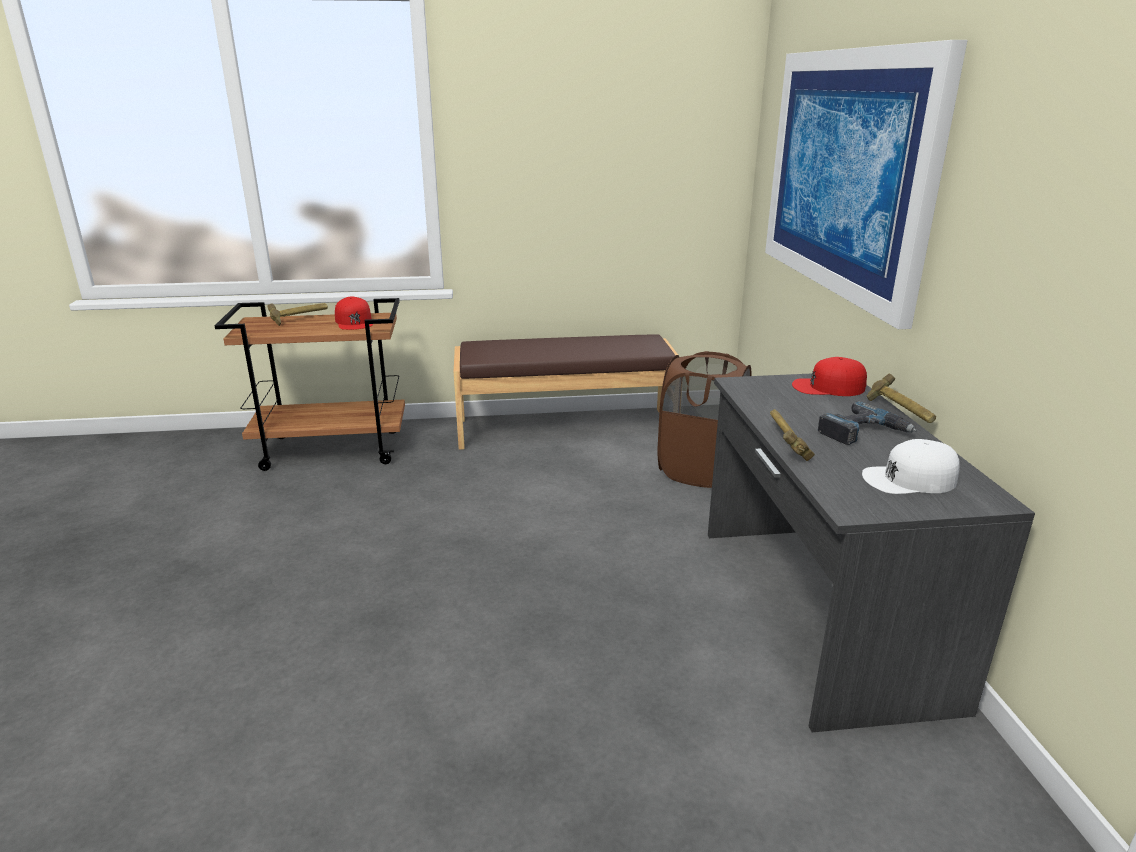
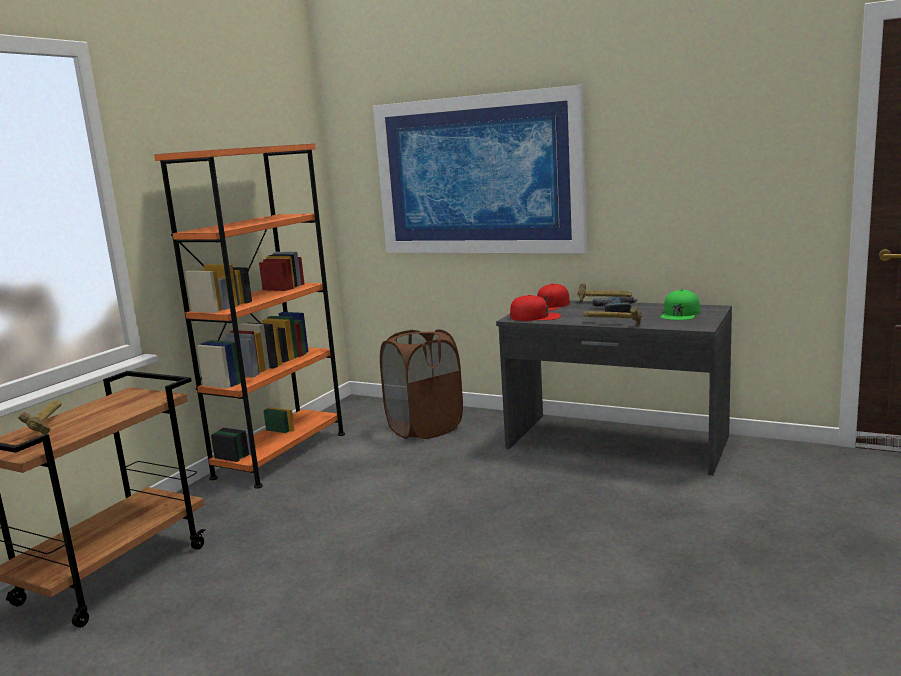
camera: 55 degrees left, 10 degrees down
red cap [335,296,373,330] -> red cap moved to [510,295,561,321]
brown bench [454,334,680,450] -> orange bookcase [154,143,345,489]
white cap [862,439,960,494] -> green cap [660,290,700,320]

